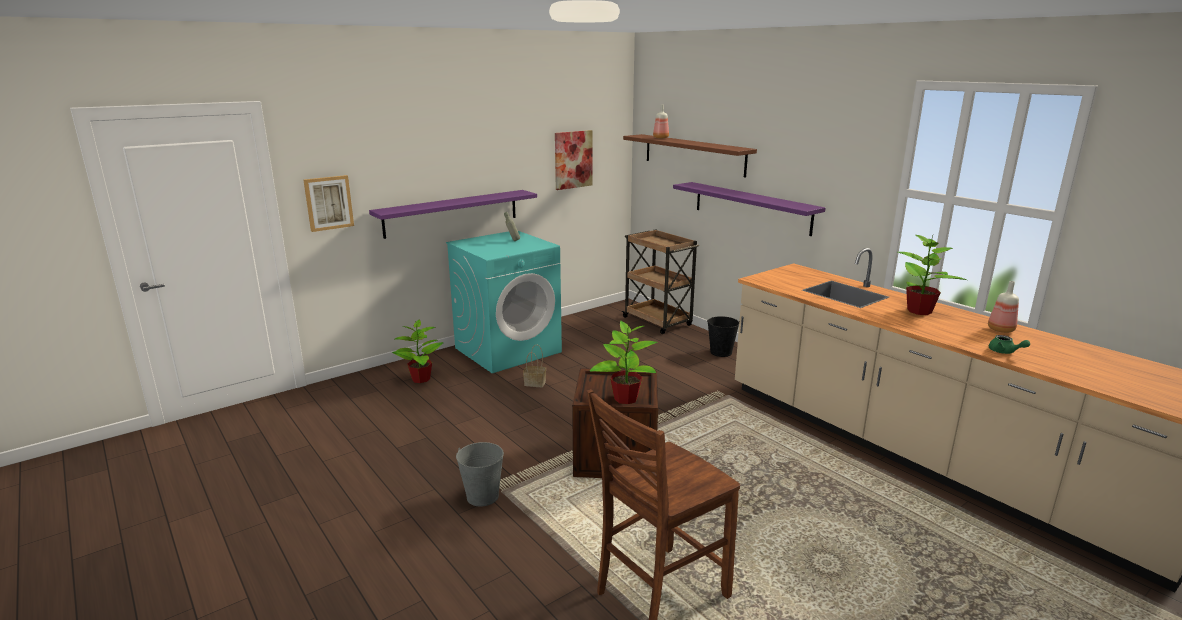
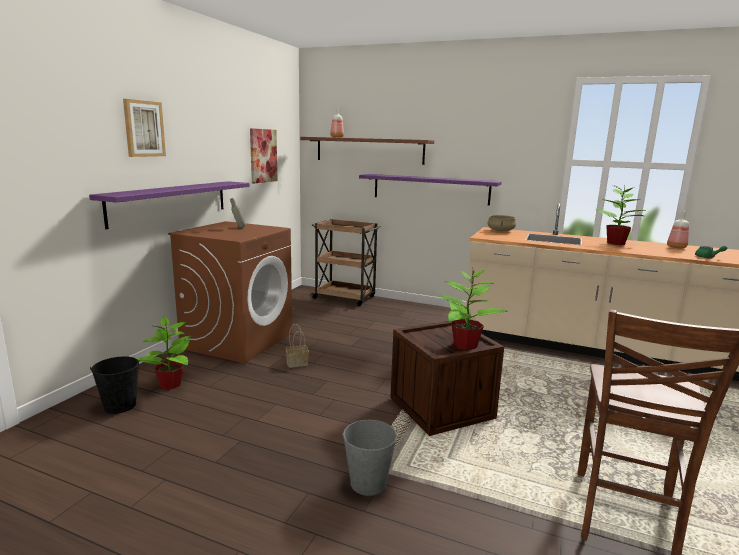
camera: 30 degrees left, 5 degrees down
picture [303,175,354,232] -> picture moved to [123,99,166,157]
turquoise washing machine [446,231,562,373] -> brown washing machine [168,221,292,363]
black bucket [707,316,739,357] -> black bucket moved to [90,356,140,414]
none -> beige cooking pot [487,215,516,232]

